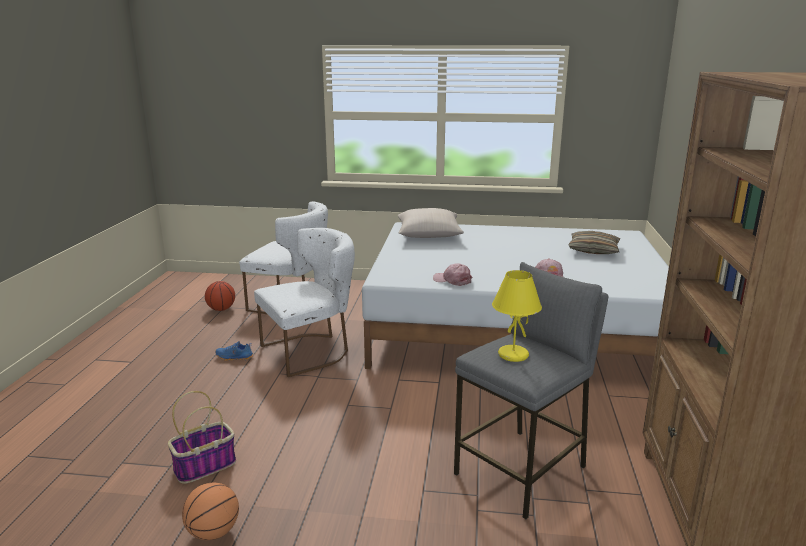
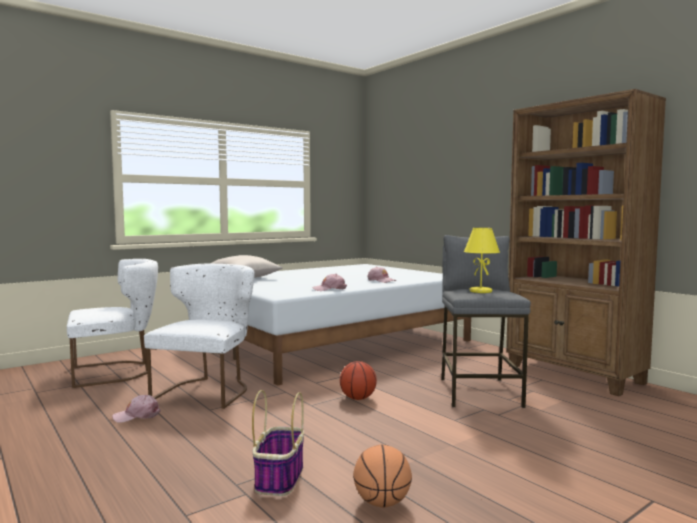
camera: 45 degrees left, 15 degrees down
basketball [205,281,235,311] -> basketball moved to [340,361,377,400]
blue shoe [215,341,254,361] -> pink cap [112,395,161,423]
pillow [568,231,620,254] -> none

